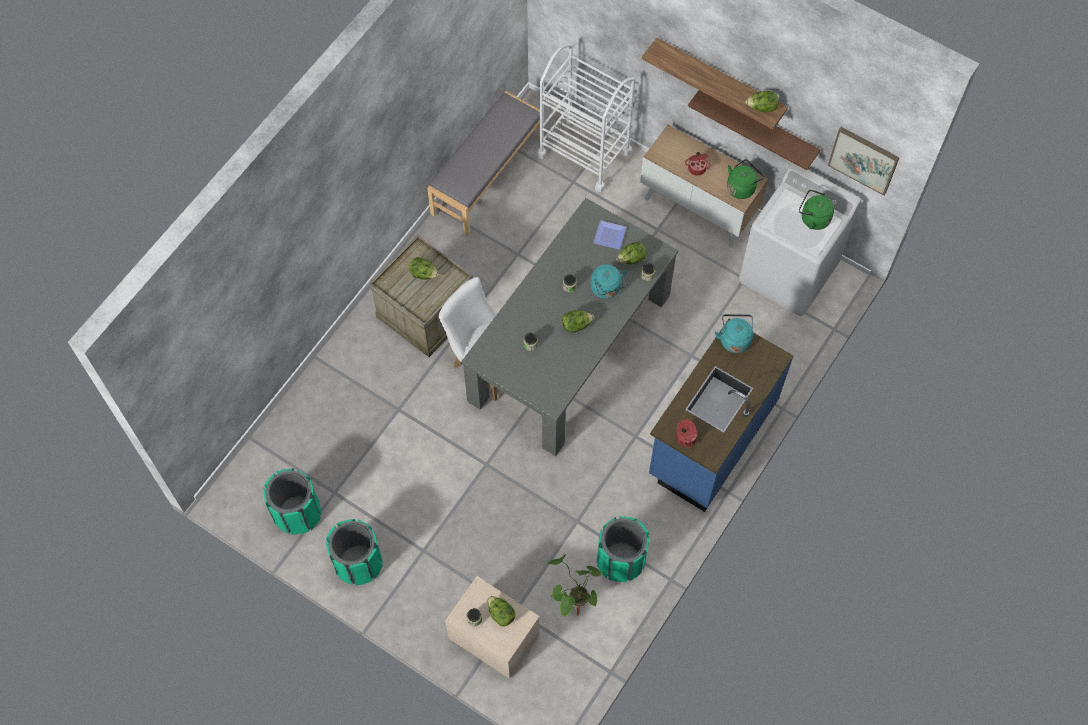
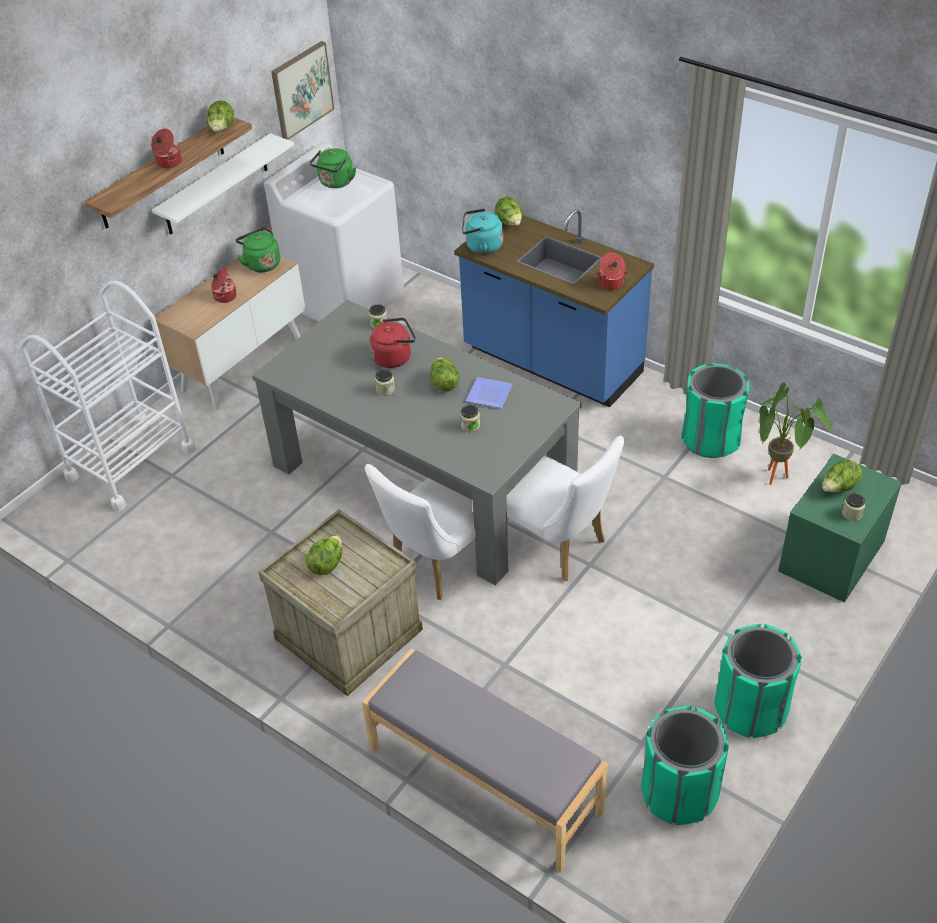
camera: 85 degrees left, 20 degrees down
grey bench [427,91,544,236] -> grey bench moved to [362,649,608,872]
beige nightstand [445,576,539,679] -> green nightstand [778,454,902,603]
turquoise kettle [591,264,627,299] -> red kettle [370,318,416,368]
plate [593,220,626,250] -> plate moved to [466,377,513,408]
lettuce [616,242,647,264] -> lettuce moved to [495,196,522,226]
brown shelf [688,90,821,170] -> white shelf [152,133,294,235]
none -> cooking pot [151,129,182,169]
none -> white chair [506,436,624,582]

